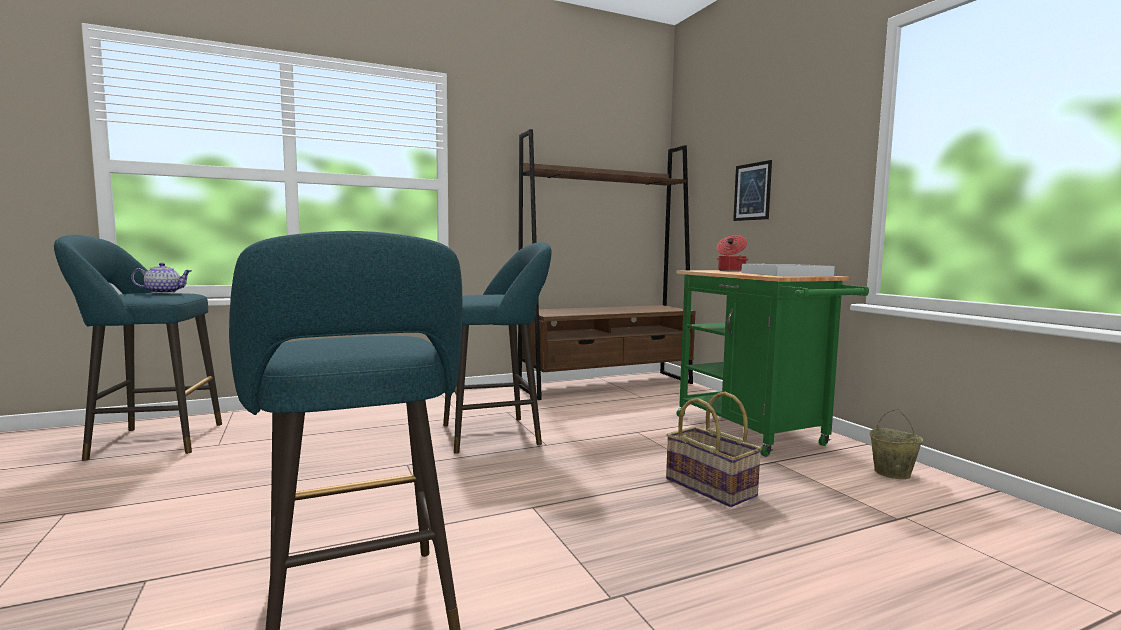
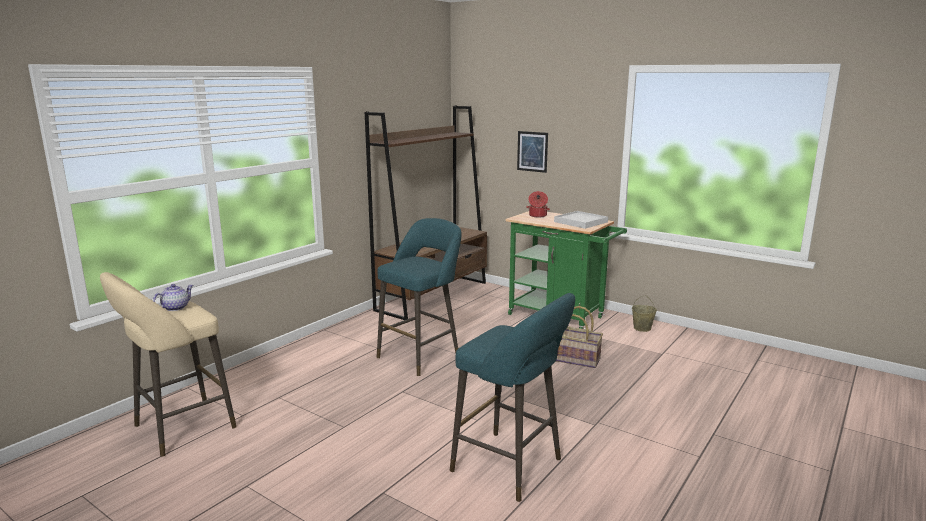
camera: 30 degrees left, 10 degrees up
turquoise stool [54,235,222,460] -> beige stool [100,272,237,457]

